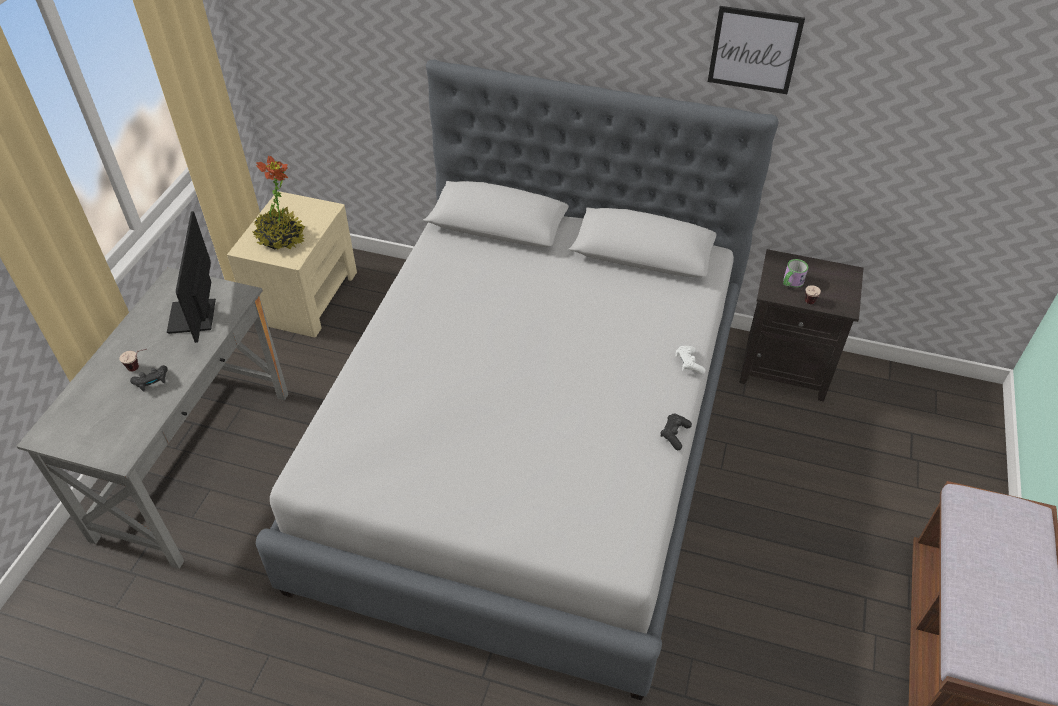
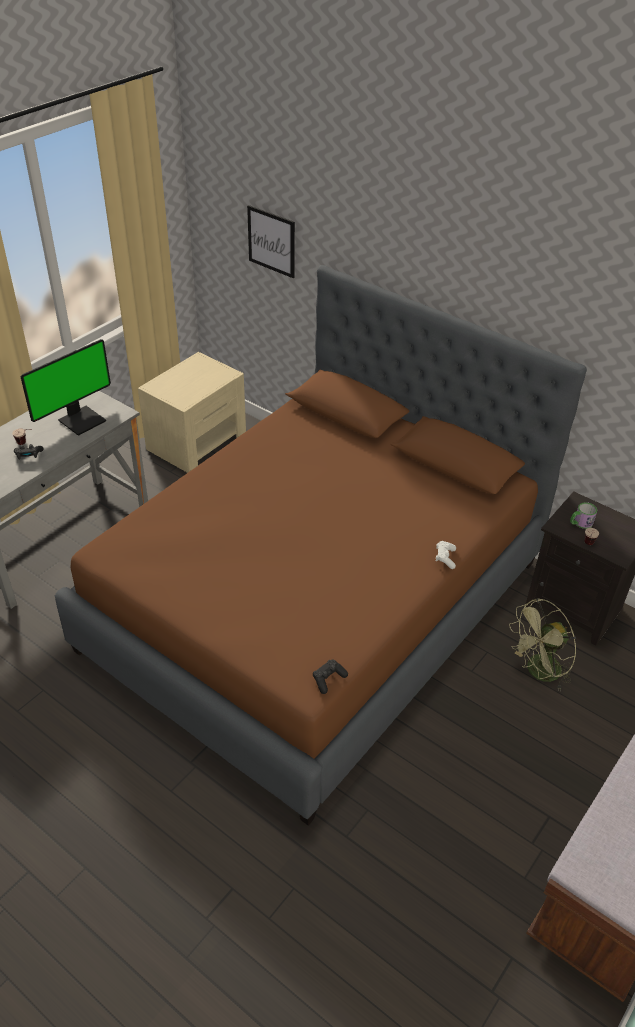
camera: 20 degrees right, 5 degrees down
monitor [167,211,216,343] -> monitor turned 150 degrees counterclockwise [21,339,111,436]
potted plant [252,156,305,250] -> none
grey bed [256,60,779,700] -> brown bed [55,265,587,826]
black game controller [661,413,692,450] -> black game controller moved to [313,660,348,694]
picture [708,6,805,94] -> picture moved to [247,205,295,278]
none -> green fan [509,598,576,691]

